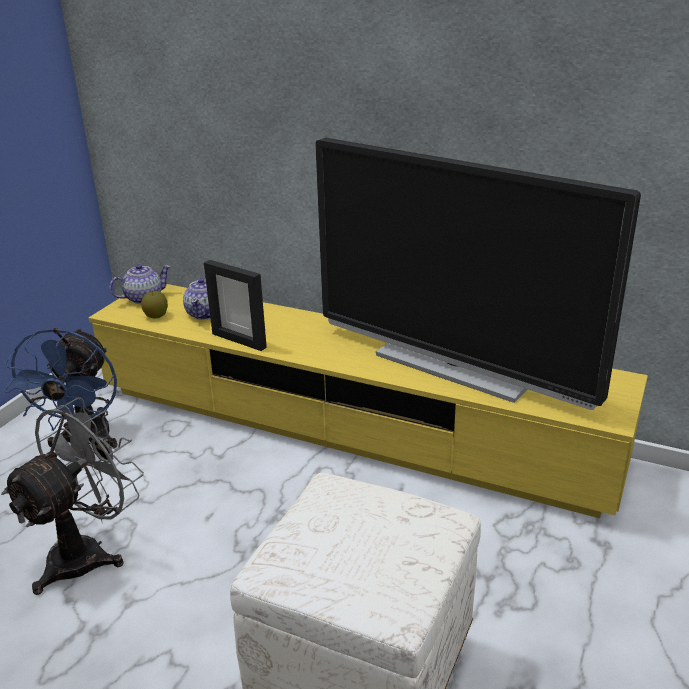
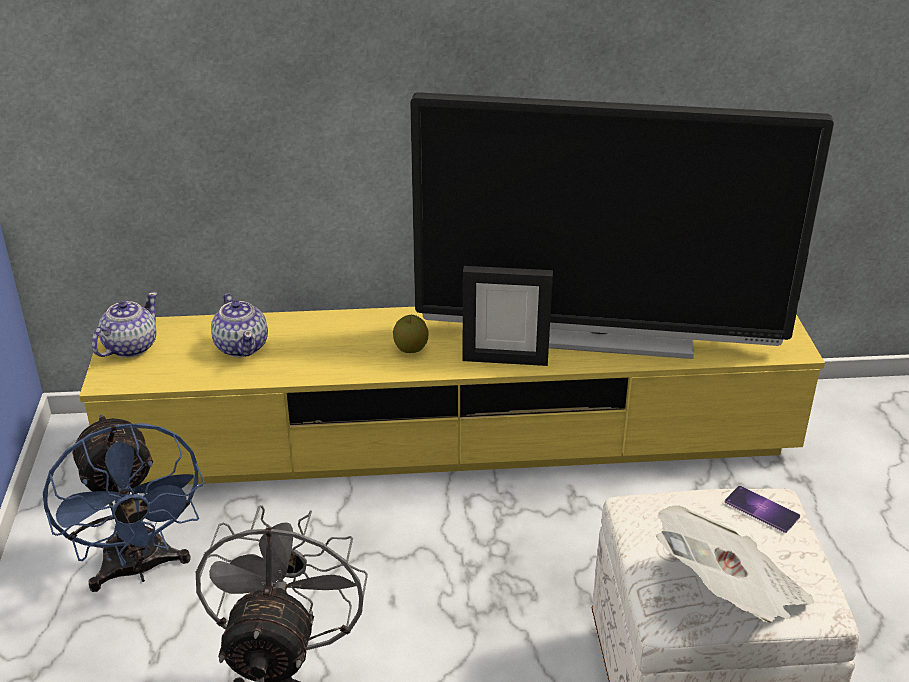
camera: 30 degrees left, 5 degrees up
apple [141,291,168,319] -> apple moved to [393,315,429,353]
picture frame [204,260,267,351] -> picture frame moved to [462,266,553,366]
none -> newspaper [656,505,814,623]
none -> phone [725,486,800,533]

